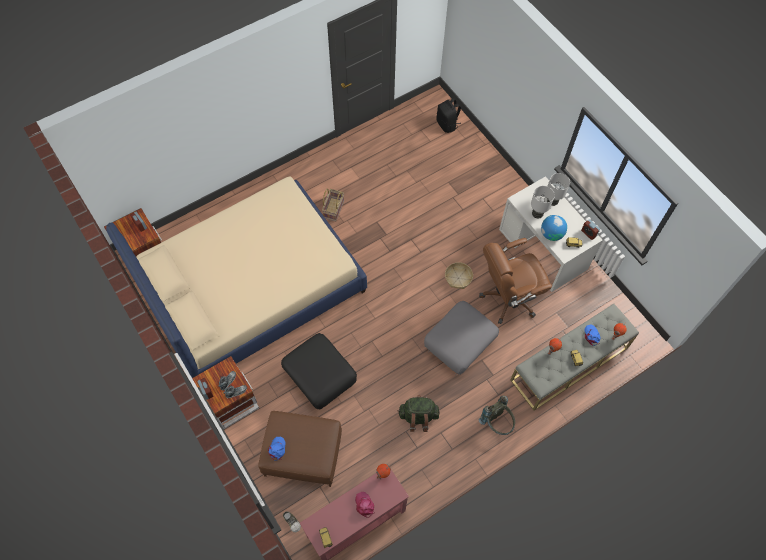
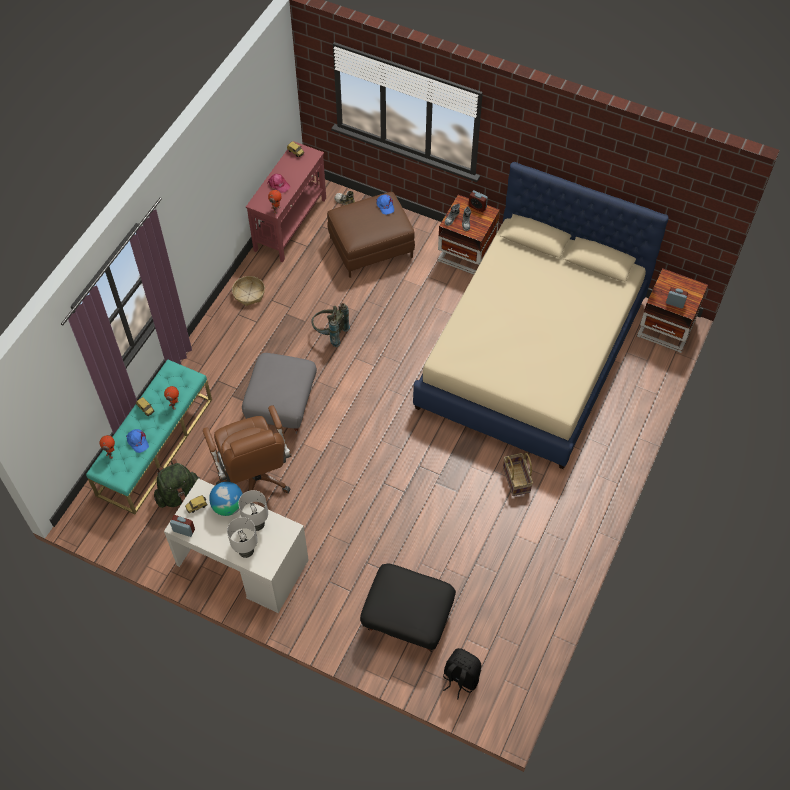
camera: 150 degrees right, 5 degrees down
black ottoman [281,333,357,410] -> black ottoman moved to [360,563,456,652]
green backpack [398,395,440,432] -> green backpack moved to [154,459,201,508]
basket [445,262,473,289] -> basket moved to [232,276,265,306]
brown office chair [479,238,552,324] -> brown office chair turned 120 degrees clockwise [203,405,292,493]
grey backpack [479,396,515,435] -> grey backpack moved to [311,303,350,347]
grey bench [510,304,639,411] -> turquoise bench [86,359,212,514]

